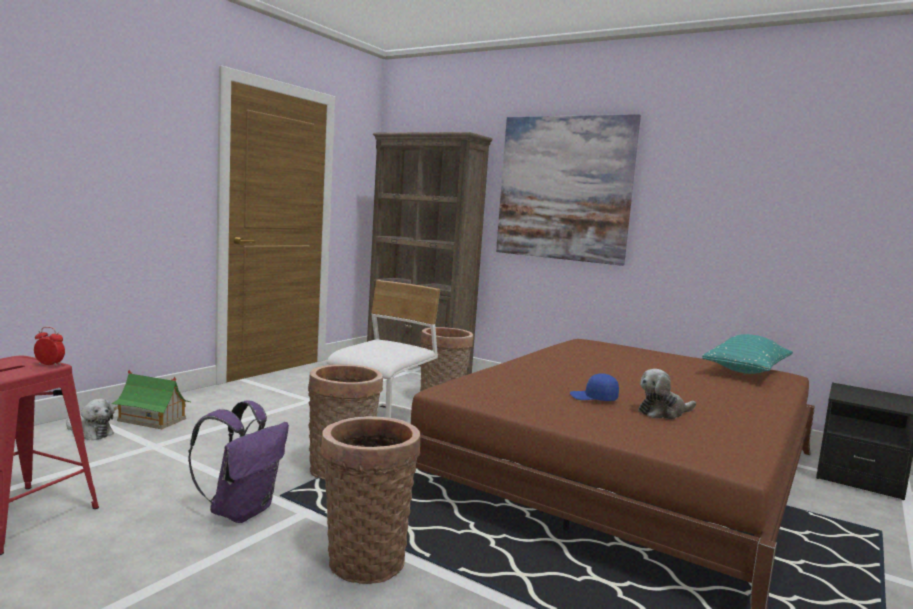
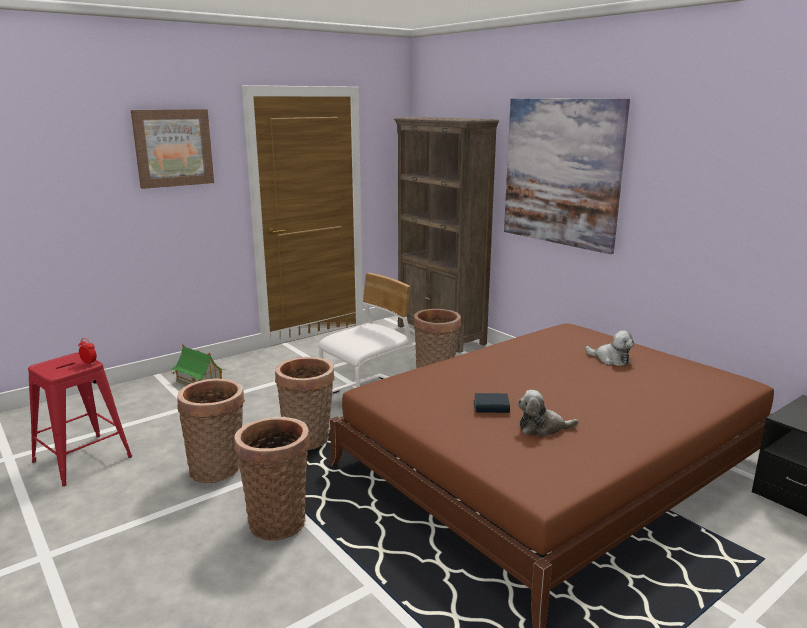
camera: 20 degrees right, 10 degrees up
plush toy [66,398,115,440] -> plush toy moved to [585,331,634,366]
purple backpack [188,400,289,523] -> basket [177,379,245,483]
blue cap [570,373,619,401] -> book [474,393,510,413]
turquoise pillow [702,334,793,374] -> none
none -> picture [131,109,214,189]

